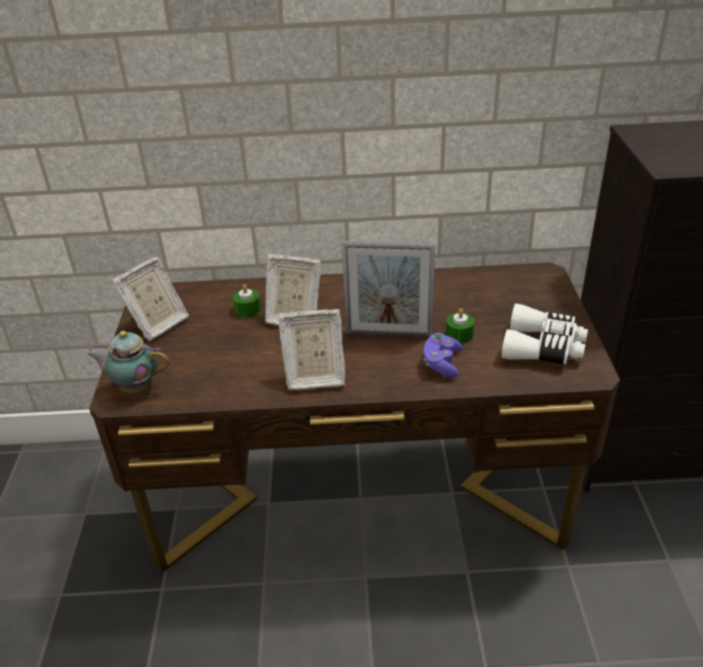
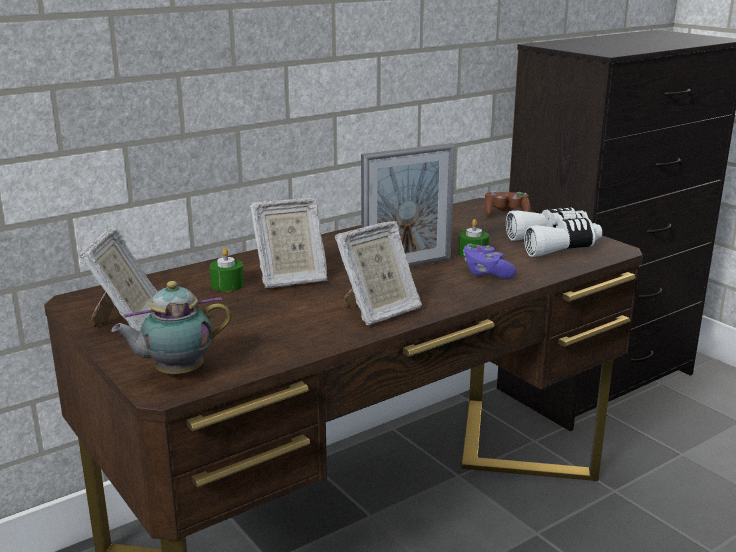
camera: 35 degrees left, 15 degrees down
none -> brown game controller [485,191,531,217]

